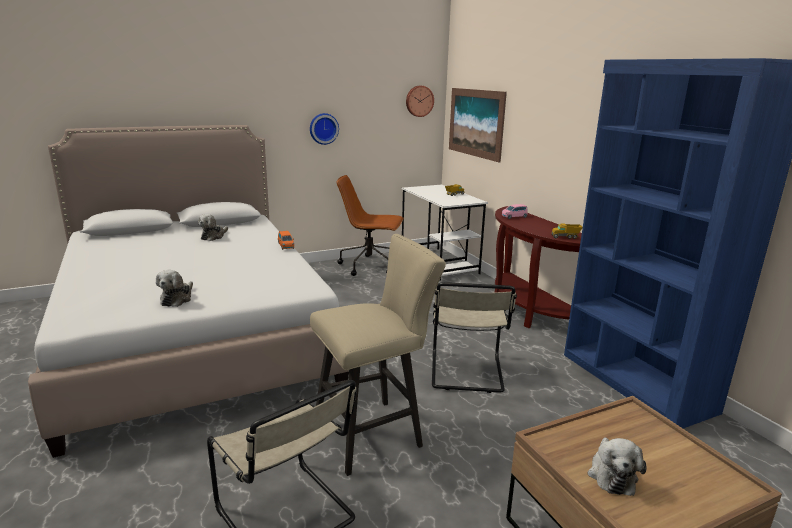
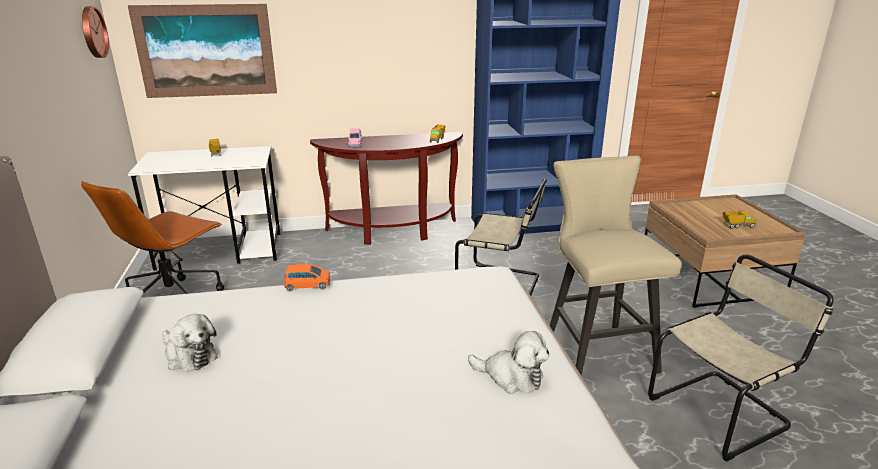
camera: 75 degrees left, 5 degrees up
wall clock [310,113,339,145] -> none
plush toy [587,437,647,496] -> toy truck [722,210,756,229]

